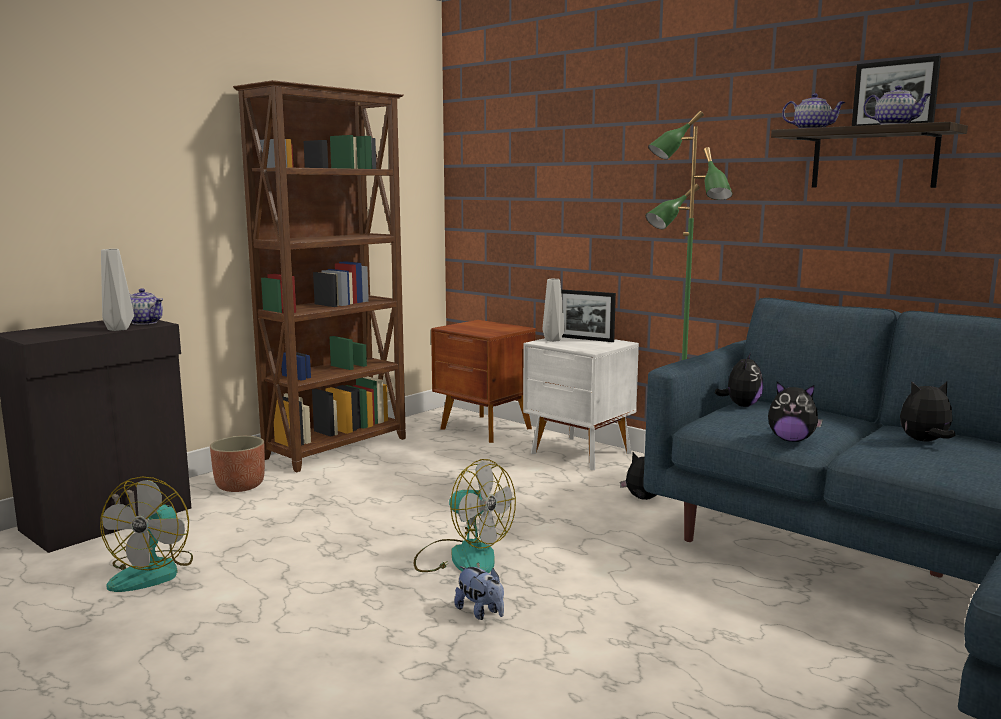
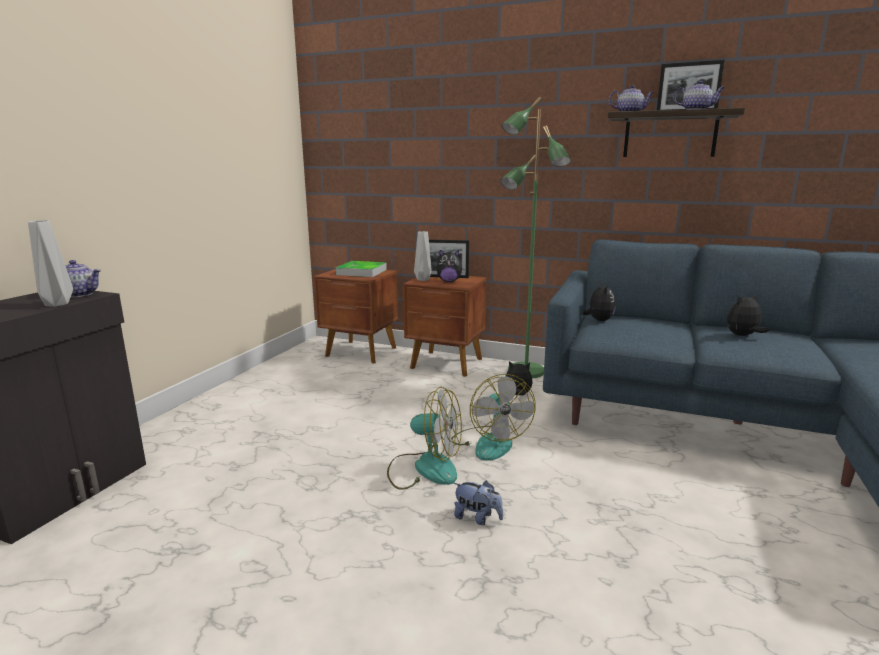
camera: 20 degrees left, 5 degrees up
fan [100,477,193,592] -> fan moved to [451,374,536,461]
planter [210,436,265,492] -> none
brown bookcase [233,80,406,472] -> none
white nightstand [523,337,639,470] -> brown nightstand [403,276,486,377]
plush toy [768,382,823,442] -> plush toy moved to [437,250,464,282]
none -> tray [336,261,387,277]

